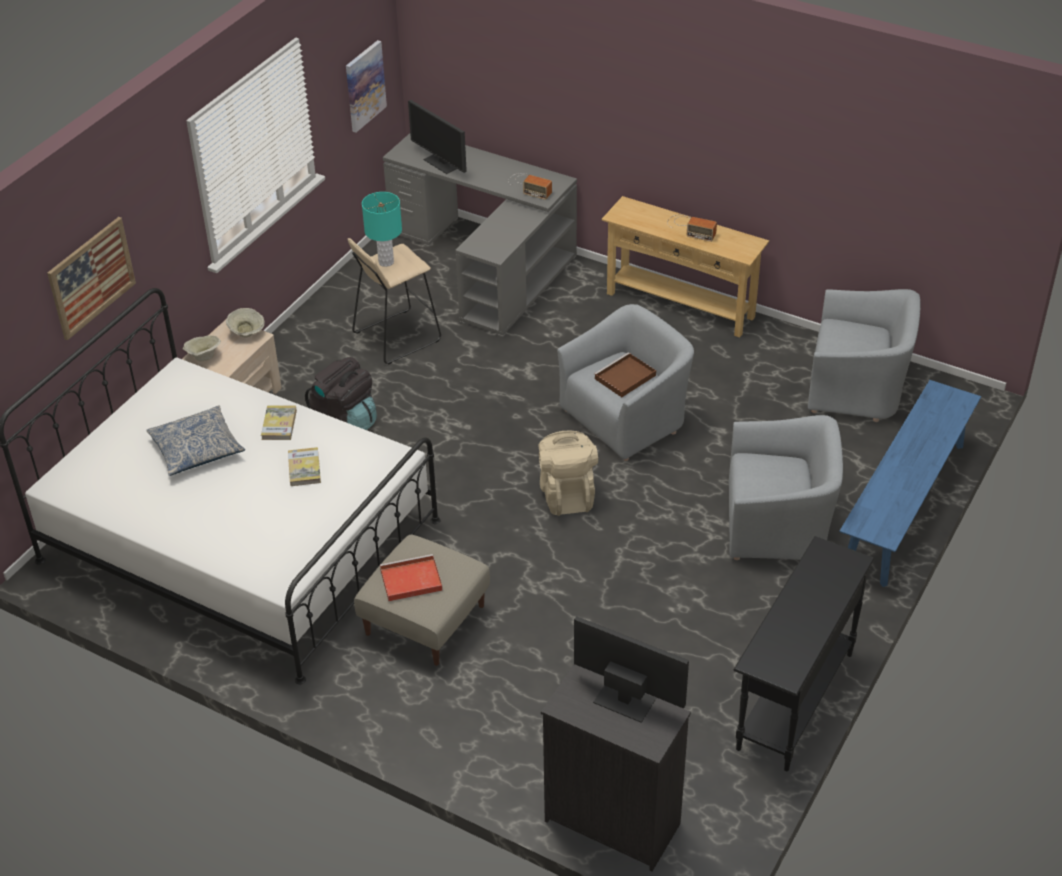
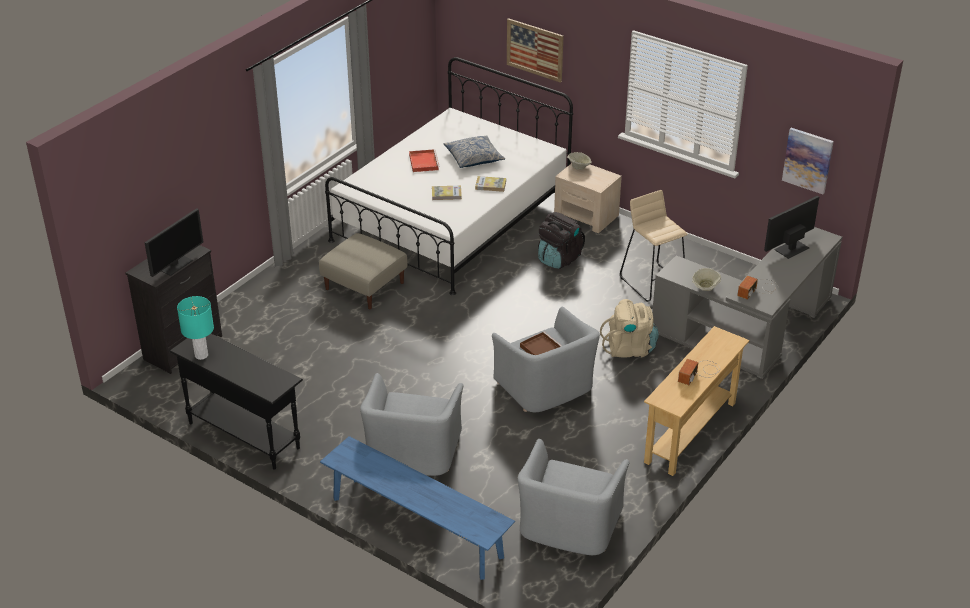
camera: 95 degrees right, 5 degrees down
beige bowl [226,308,265,338] -> beige bowl moved to [692,268,721,291]
turquoise table lamp [362,192,402,267] -> turquoise table lamp moved to [177,296,214,360]
red tray [380,554,443,601] -> red tray moved to [409,149,440,172]
beige backpack [538,431,598,516] -> beige backpack moved to [600,299,659,358]

